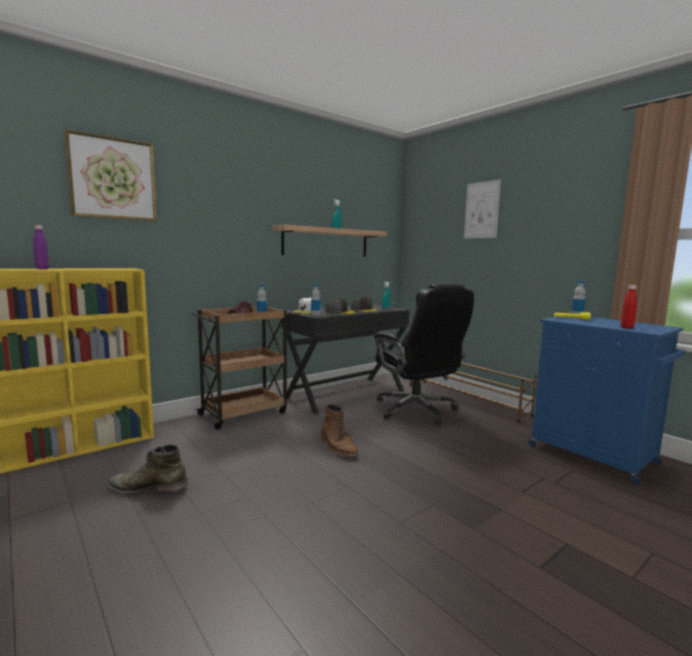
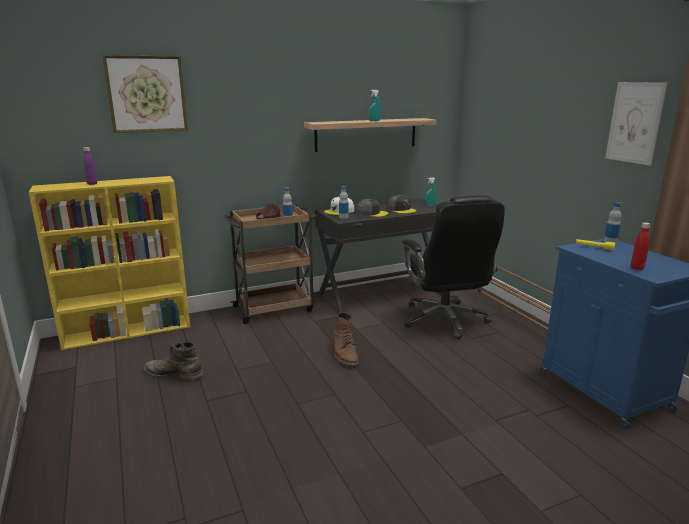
camera: 15 degrees right, 10 degrees up
picture [464,179,501,238] -> picture moved to [605,82,668,166]

